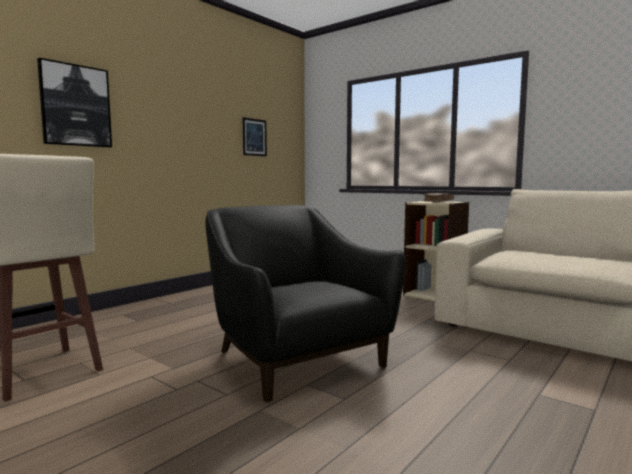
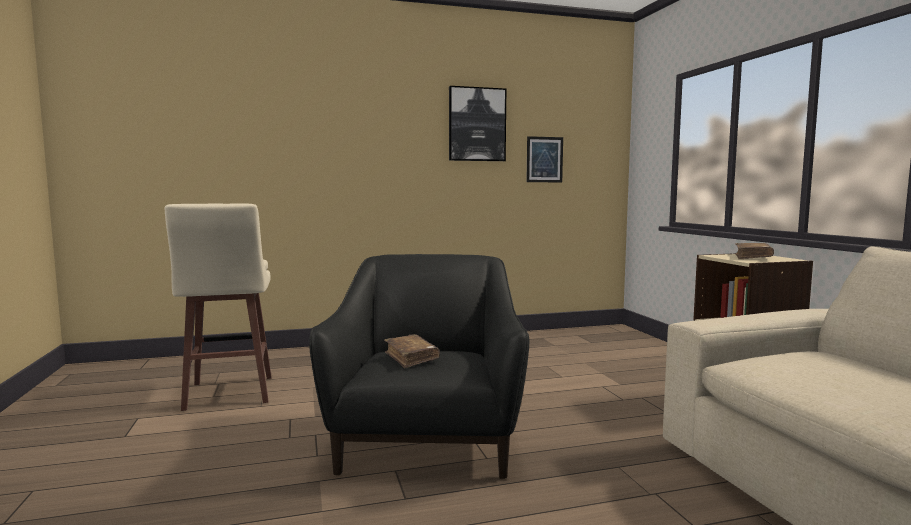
camera: 35 degrees right, 0 degrees up
picture [37,58,112,148] -> picture moved to [449,86,506,161]
none -> brown book [384,334,440,368]

